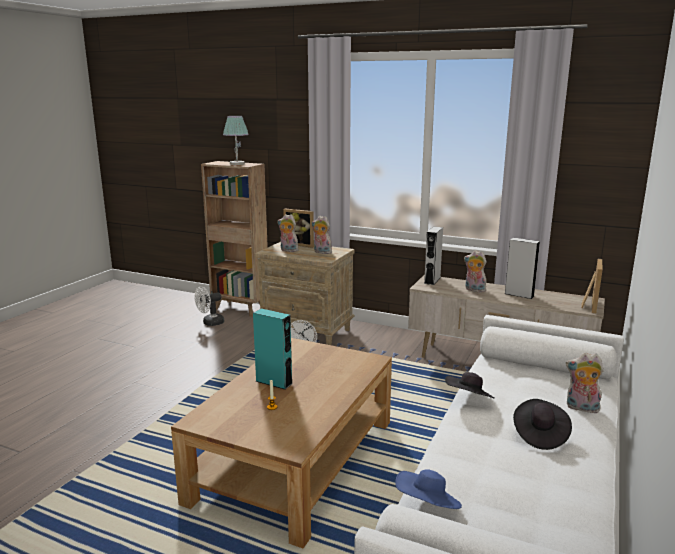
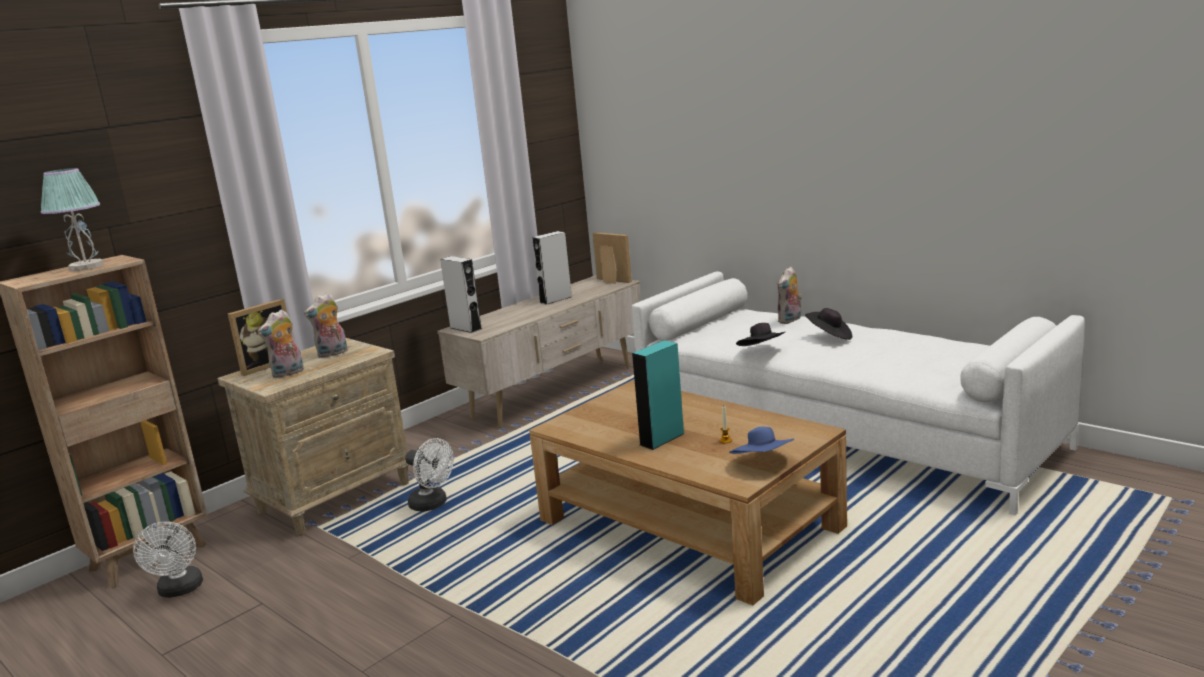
camera: 70 degrees left, 0 degrees up
blue hat [395,469,462,509] -> blue hat moved to [729,427,794,454]
plush toy [464,250,487,292] -> none

